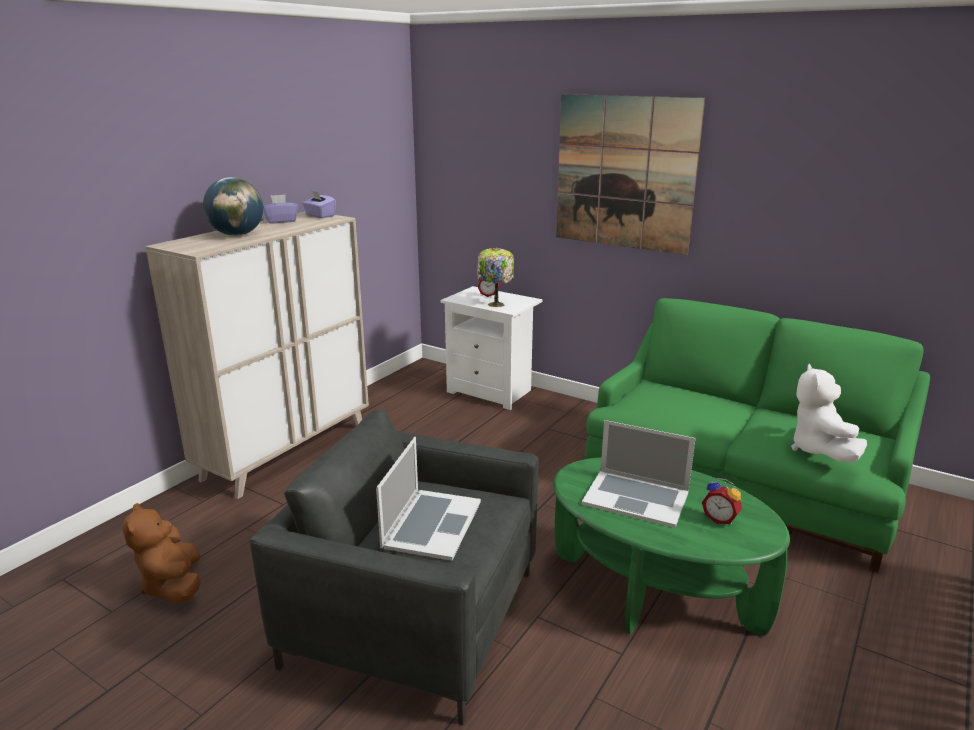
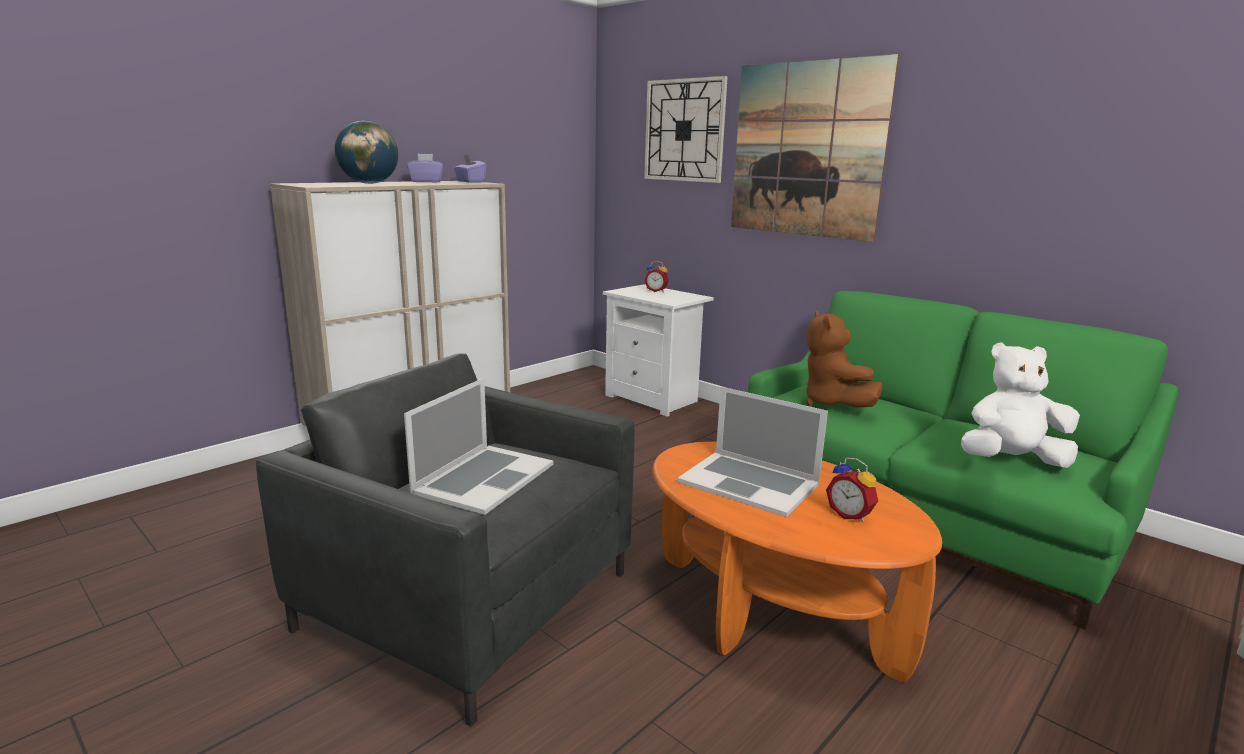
camera: 10 degrees right, 5 degrees down
brown plush toy [122,503,201,603] -> brown plush toy moved to [805,311,883,408]
table lamp [477,248,514,307] -> none
green coffee table [553,457,790,636] -> orange coffee table [652,442,942,682]
white plush toy [791,364,867,463] -> white plush toy turned 75 degrees clockwise [961,342,1080,468]
none -> wall clock [644,76,728,183]

